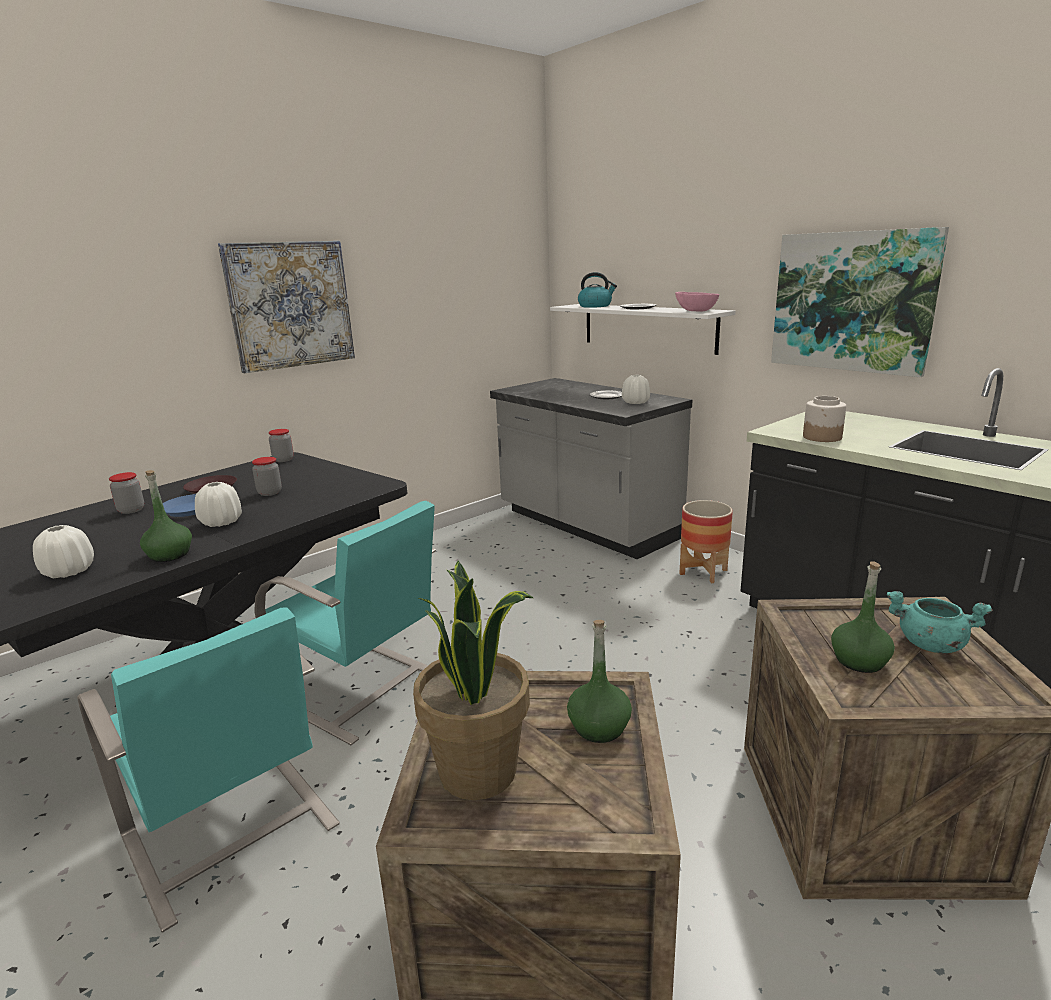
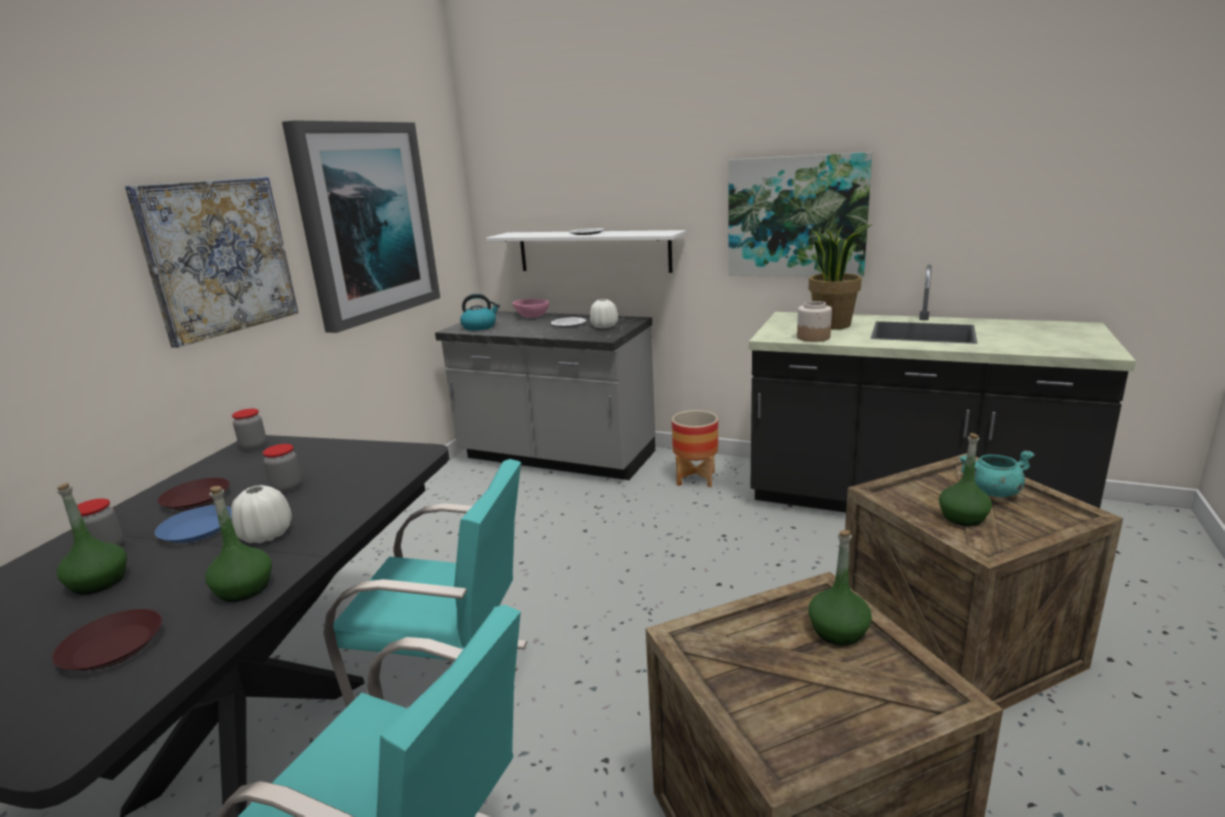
camera: 25 degrees left, 0 degrees up
white vase [33,525,94,578] -> brown plate [52,609,162,671]
potted plant [413,561,533,800] -> potted plant moved to [809,223,871,330]
kettle [578,272,617,308] -> kettle moved to [460,294,500,331]
pink bowl [675,292,719,311] -> pink bowl moved to [513,299,549,318]
none -> green bottle [57,483,127,595]
none -> picture [282,120,440,333]

